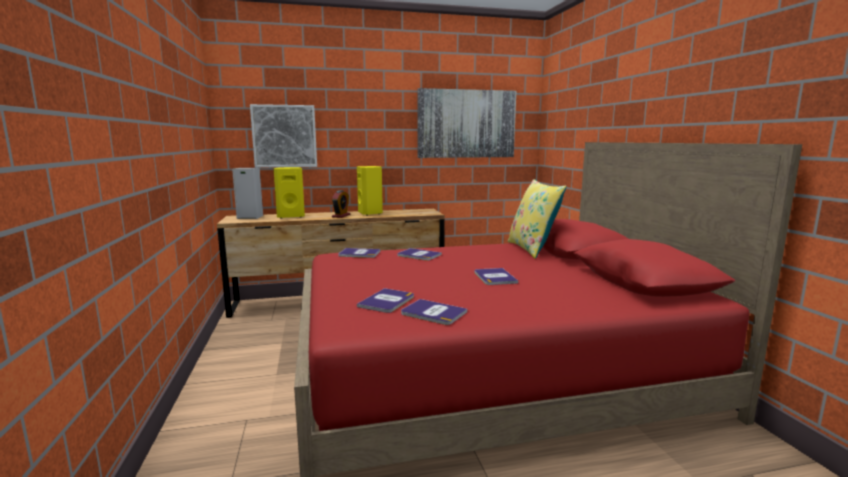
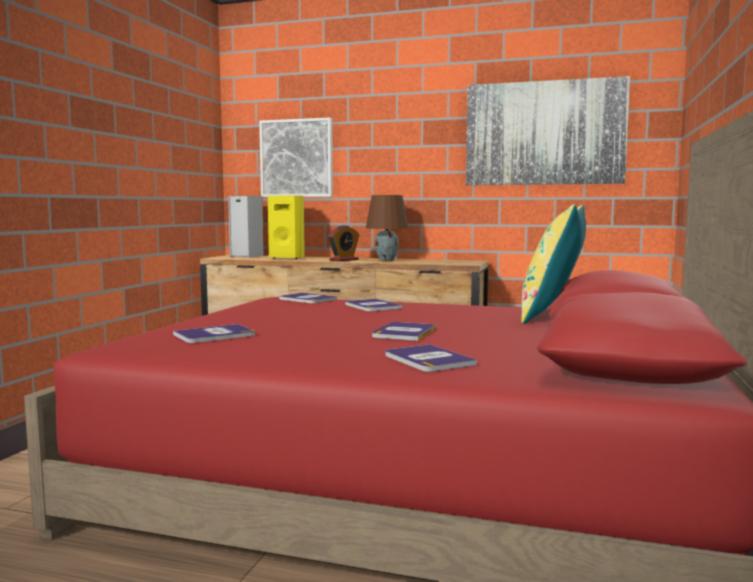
camera: 30 degrees right, 5 degrees down
yellow speaker [357,166,383,215] -> brown table lamp [366,195,408,261]
book [401,299,467,325] -> book moved to [385,344,477,372]

